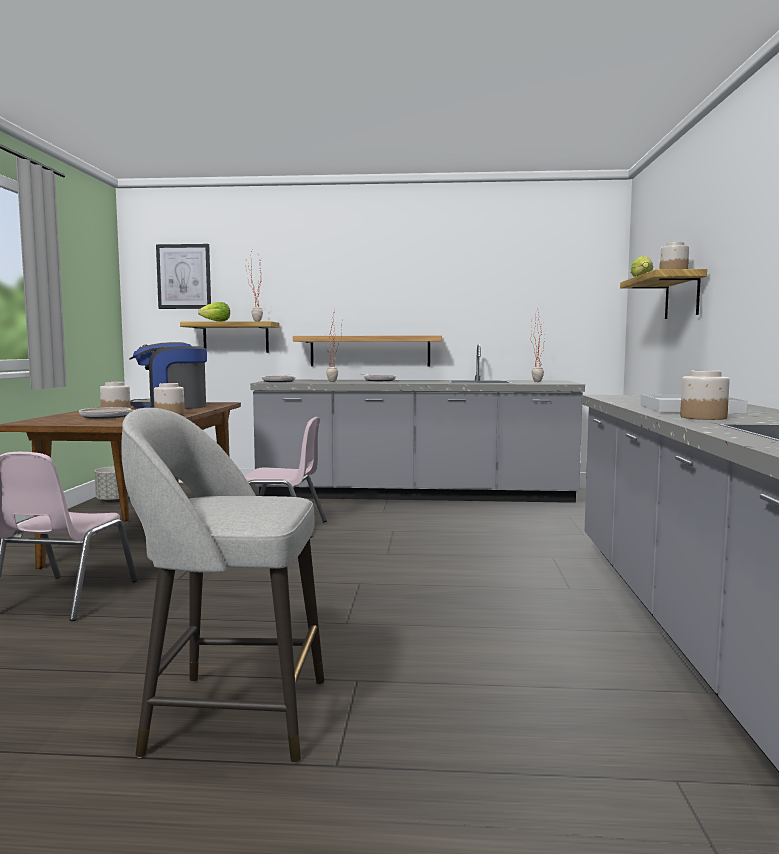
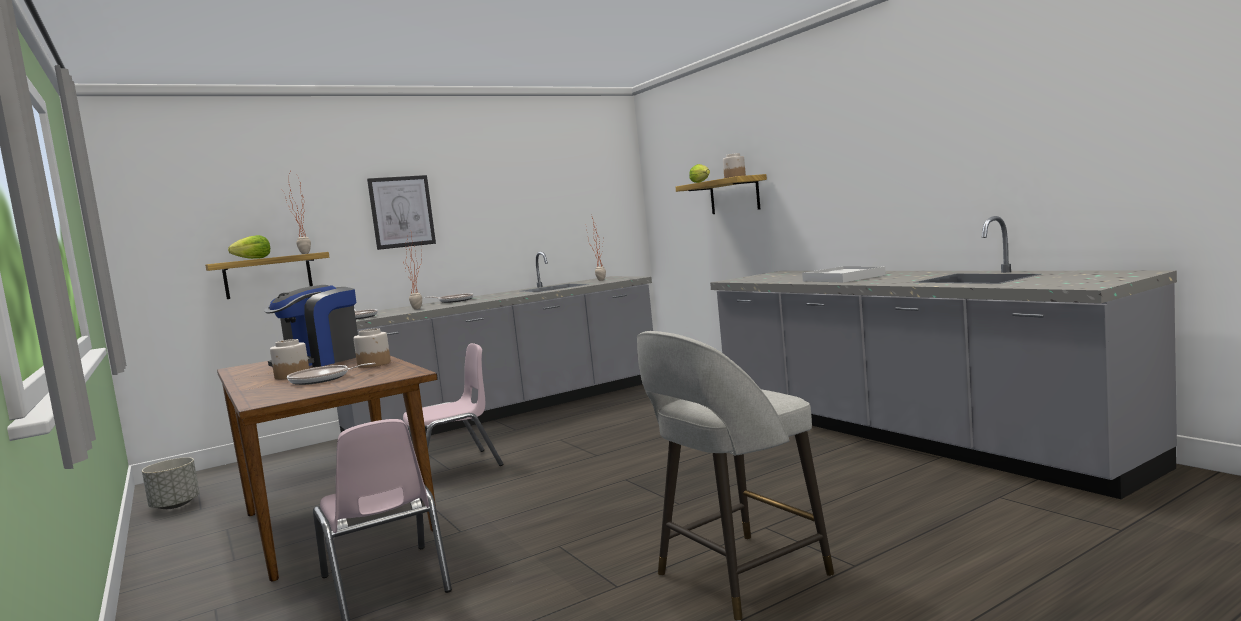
camera: 35 degrees left, 0 degrees up
picture [156,244,211,309] -> picture moved to [367,175,436,250]
shelf [293,336,442,367] -> none
jar [680,370,730,420] -> none

